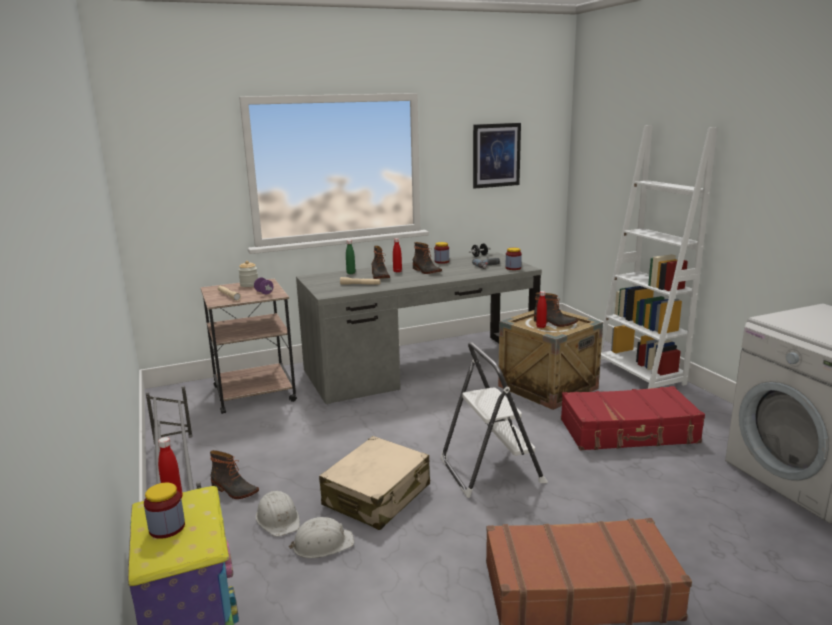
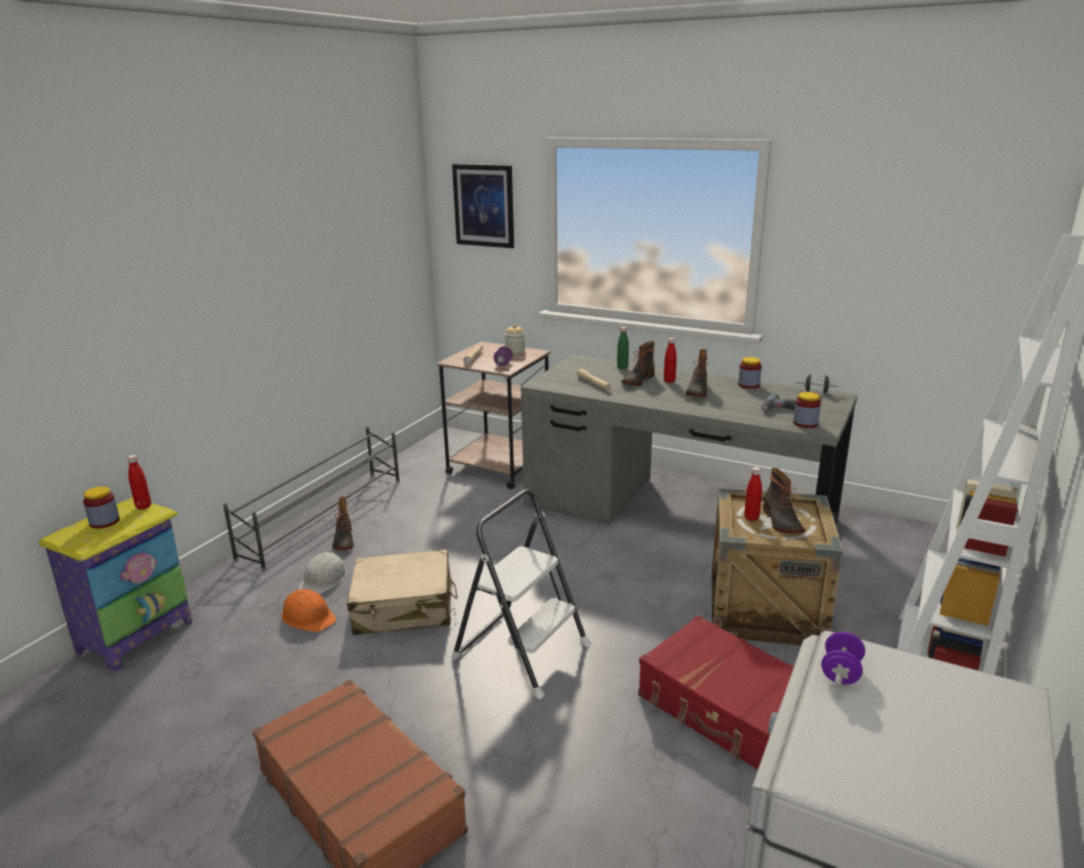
camera: 50 degrees right, 5 degrees up
white hard hat [289,517,354,558] -> orange hard hat [281,589,337,632]
picture [473,123,521,189] -> picture moved to [452,164,514,248]
none -> purple dumbbell [821,632,865,686]

